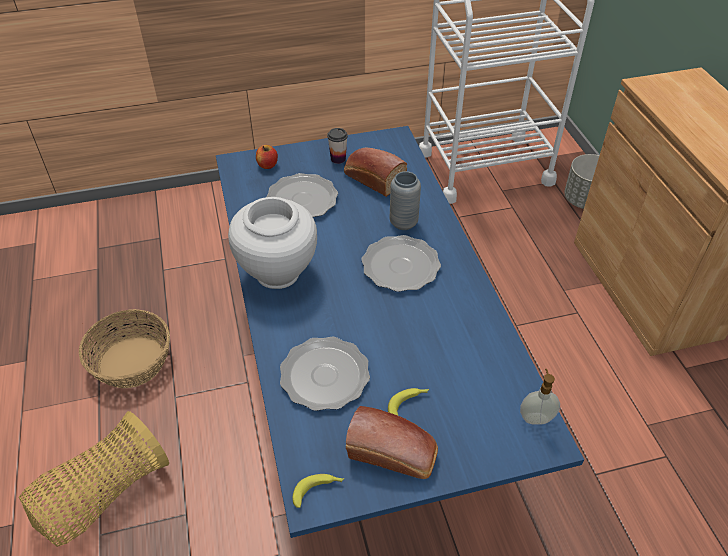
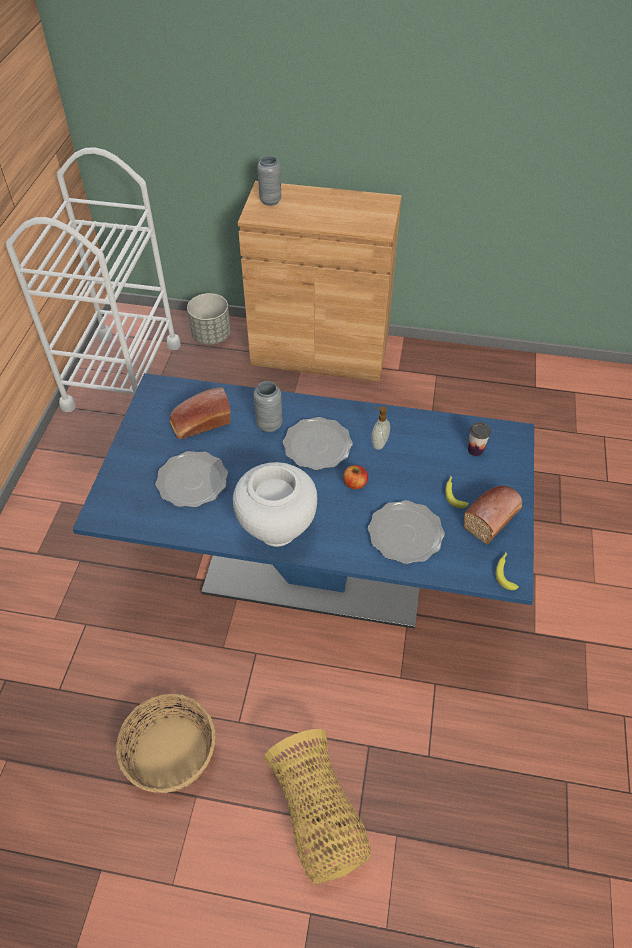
camera: 65 degrees left, 5 degrees up
apple [256,145,278,169] -> apple moved to [343,465,368,489]
cup [327,128,348,164] -> cup moved to [468,422,491,456]
soap dispenser [520,369,560,425] -> soap dispenser moved to [372,406,390,450]
none -> grey vase [257,156,281,206]

